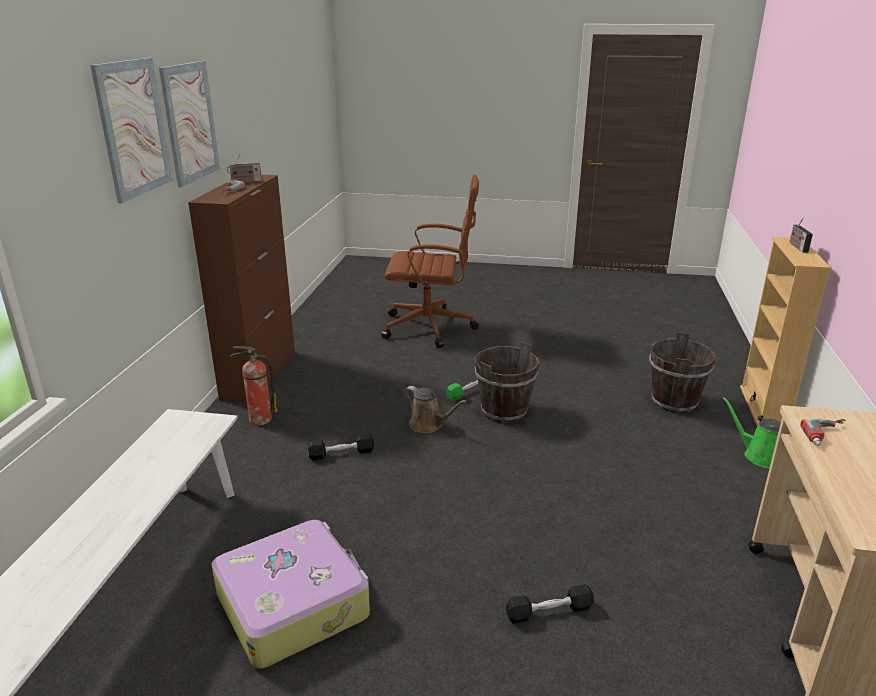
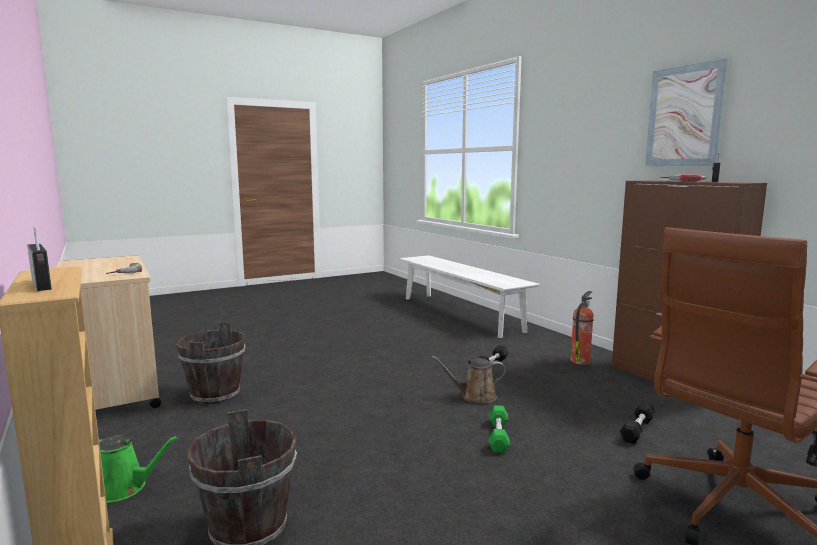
camera: 140 degrees right, 15 degrees down
picture [90,58,172,203] -> none
suitcase [211,520,370,668] -> none
brown bucket [474,342,539,422] -> brown bucket moved to [176,323,245,405]
black dumbbell [506,584,594,624] -> black dumbbell moved to [620,402,656,444]

